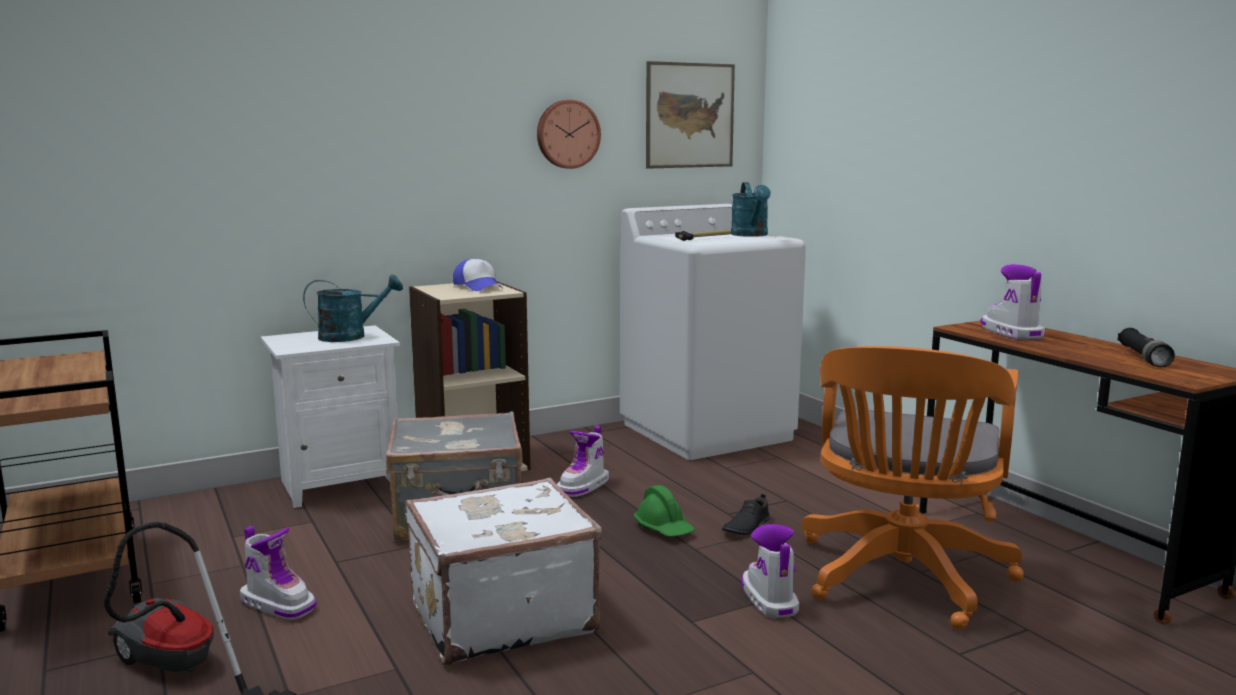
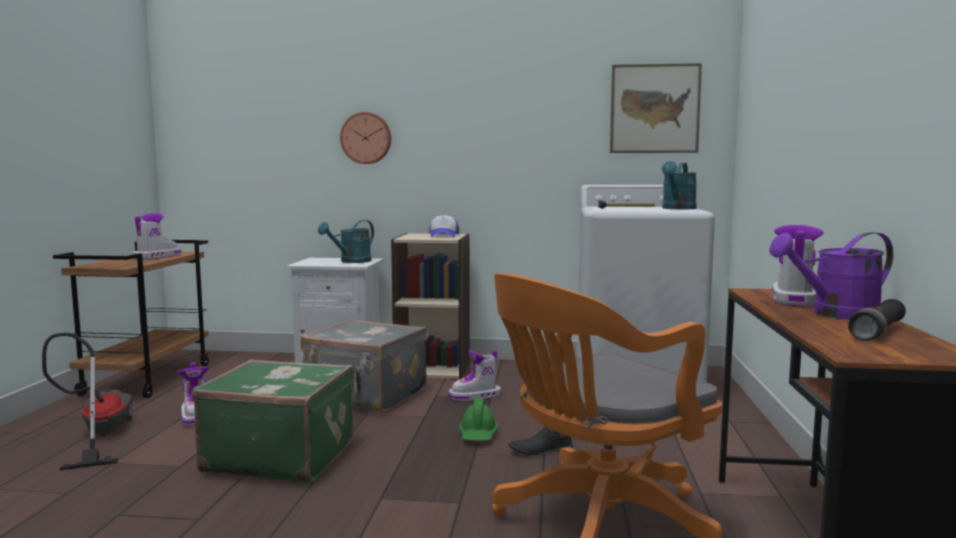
camera: 35 degrees right, 5 degrees down
turquoise watering can [303,274,403,342] -> turquoise watering can turned 120 degrees clockwise [318,220,374,263]
white suitcase [405,478,602,665] -> green suitcase [192,359,355,482]
wall clock [537,100,601,169] -> wall clock moved to [340,112,391,164]
boot [741,524,799,618] -> boot moved to [132,213,182,260]
none -> purple watering can [769,232,893,320]

